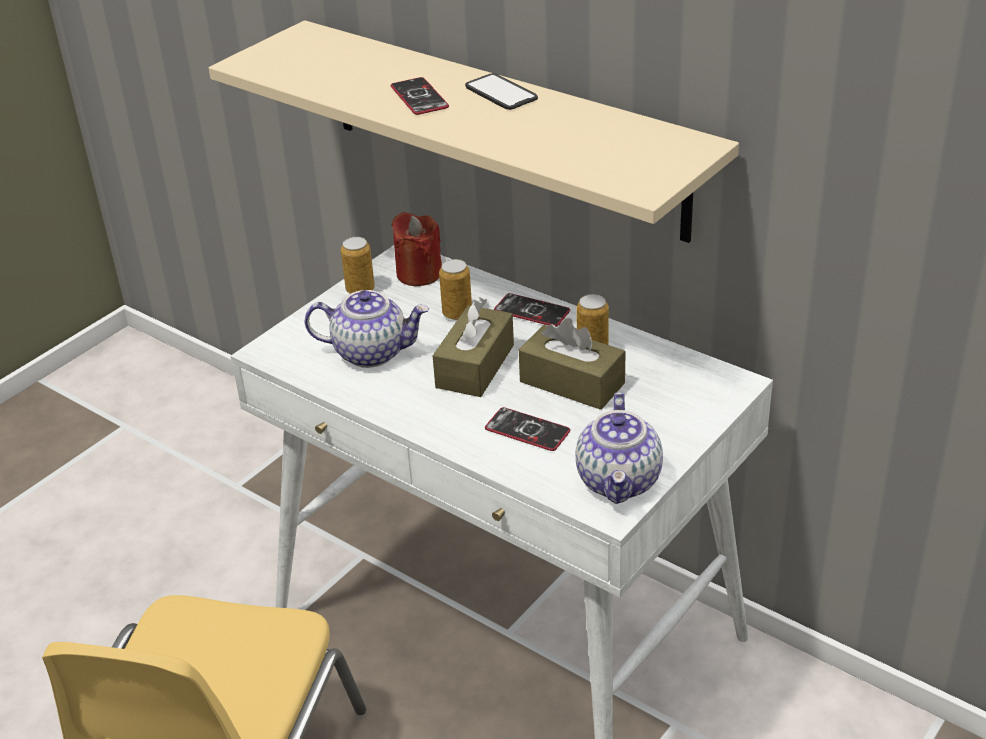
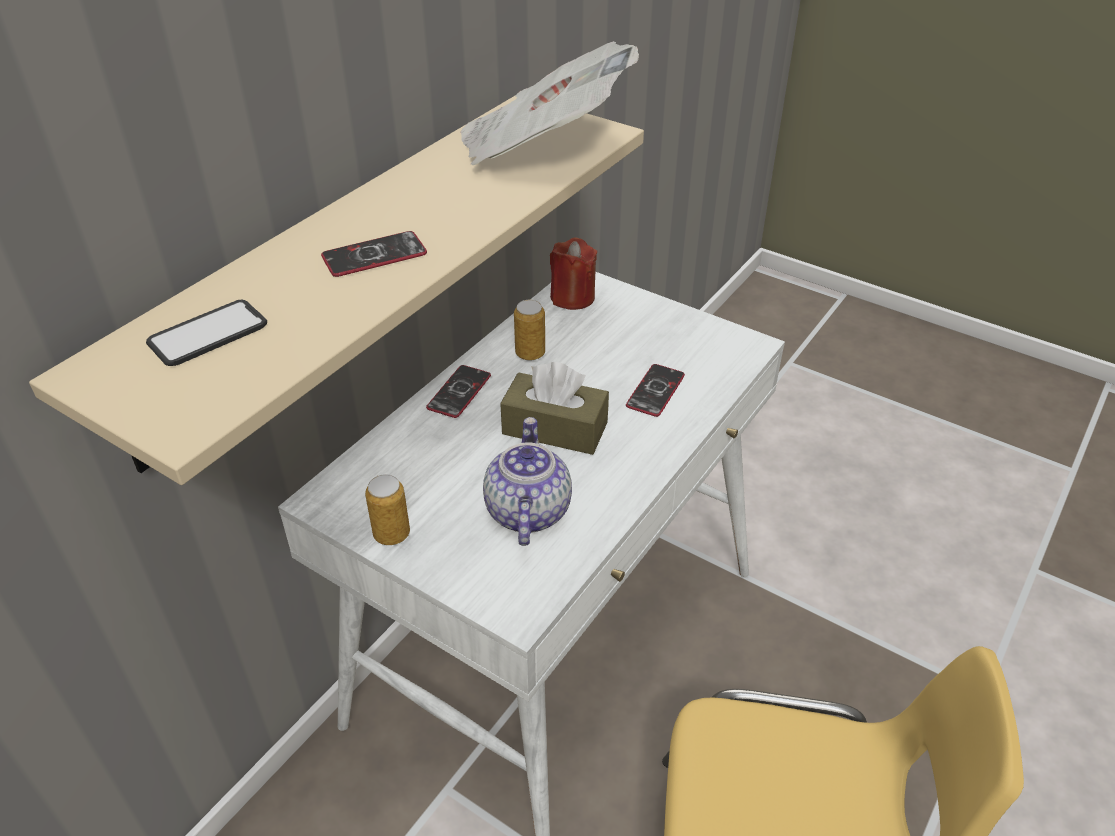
camera: 95 degrees left, 5 degrees up
red candle [392,212,442,286] -> red candle moved to [550,237,598,310]
can [439,259,472,320] -> none
phone [465,73,538,110] -> phone moved to [146,300,267,366]
brown tissue box [519,318,626,410] -> none
teapot [576,392,663,504] -> none
none -> newspaper [460,41,639,166]

